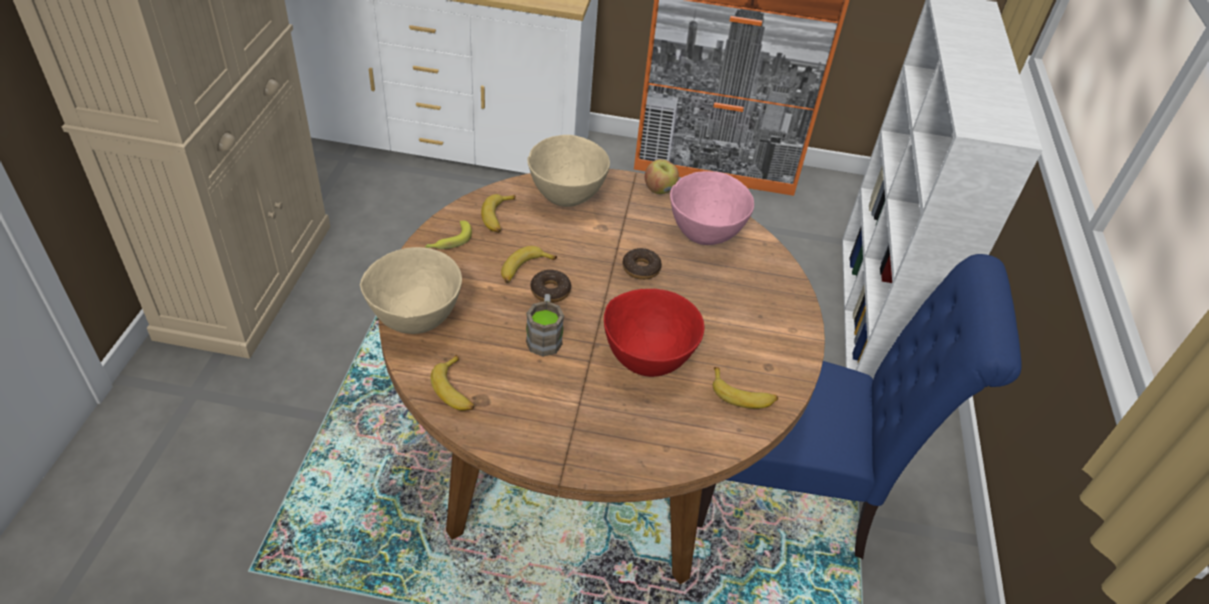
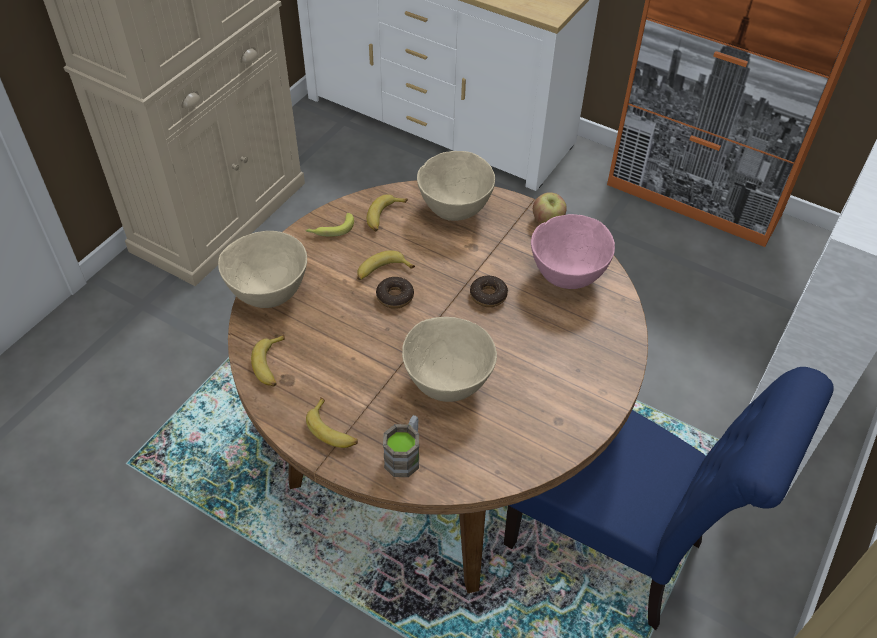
camera: 25 degrees right, 5 degrees up
brown mug [526,294,564,357] -> brown mug moved to [383,415,419,477]
red bowl [604,289,705,377] -> beige bowl [402,317,497,402]
banana [713,367,778,409] -> banana moved to [306,397,358,448]

